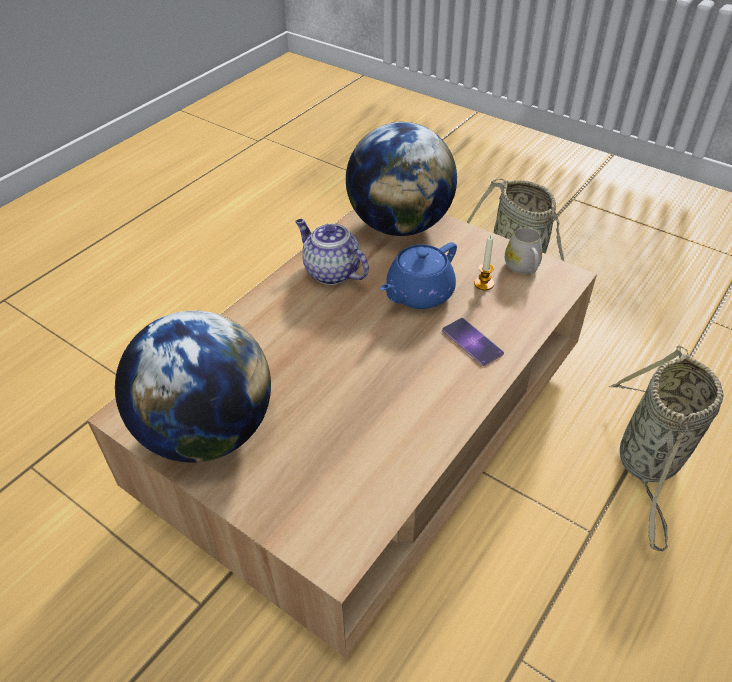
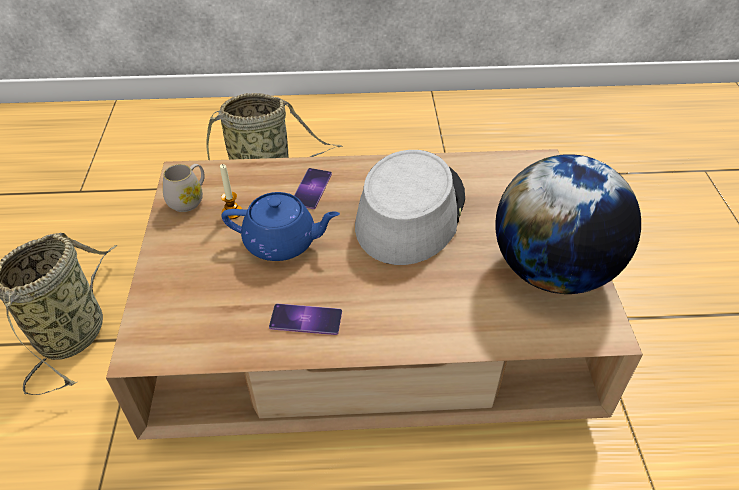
camera: 130 degrees left, 0 degrees up
teapot [295,219,369,285] -> phone [269,304,342,335]
globe [346,122,457,236] -> none
none -> grey hat [355,150,465,265]

